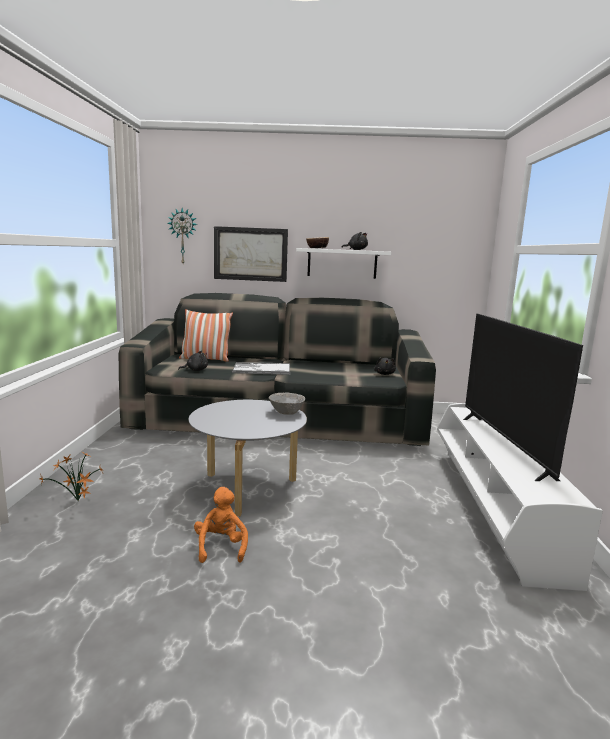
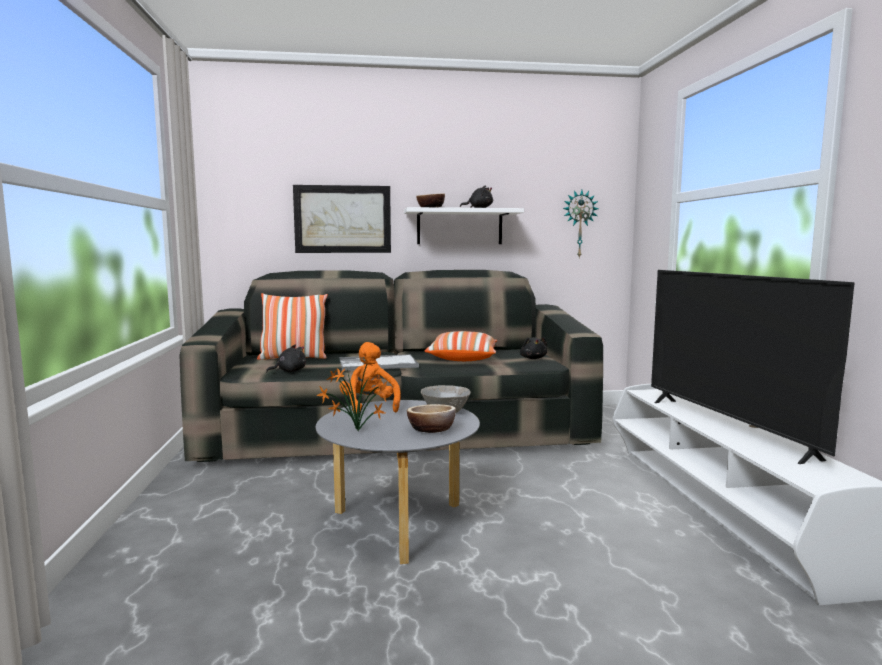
camera: 10 degrees left, 5 degrees down
potted plant [39,453,103,501] -> potted plant moved to [316,359,393,432]
wall clock [168,208,198,264] -> wall clock moved to [563,190,599,259]
orange plush toy [194,487,248,563] -> orange plush toy moved to [339,342,401,414]
none -> bowl [407,404,456,433]
none -> pillow [425,331,497,361]

